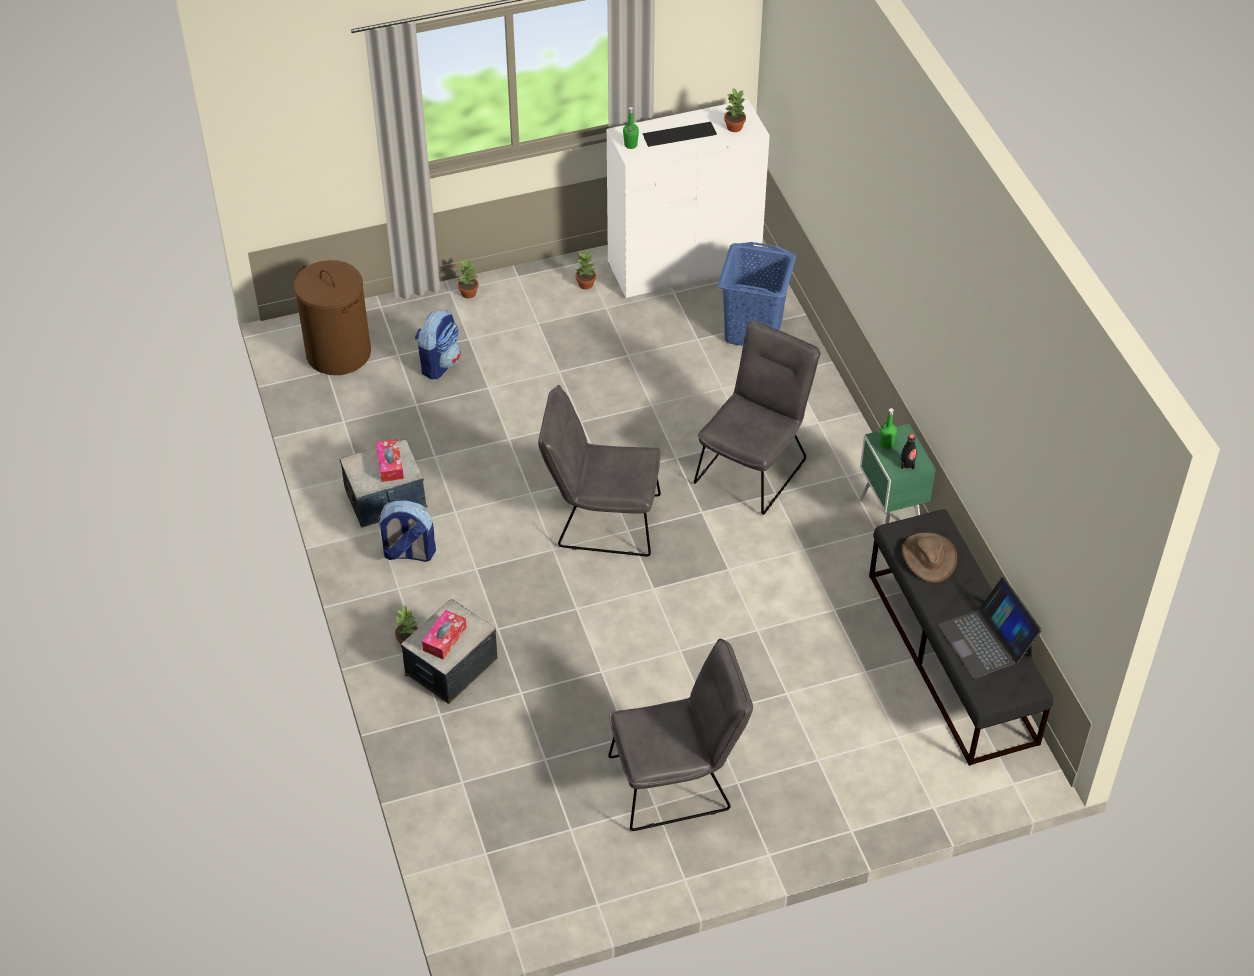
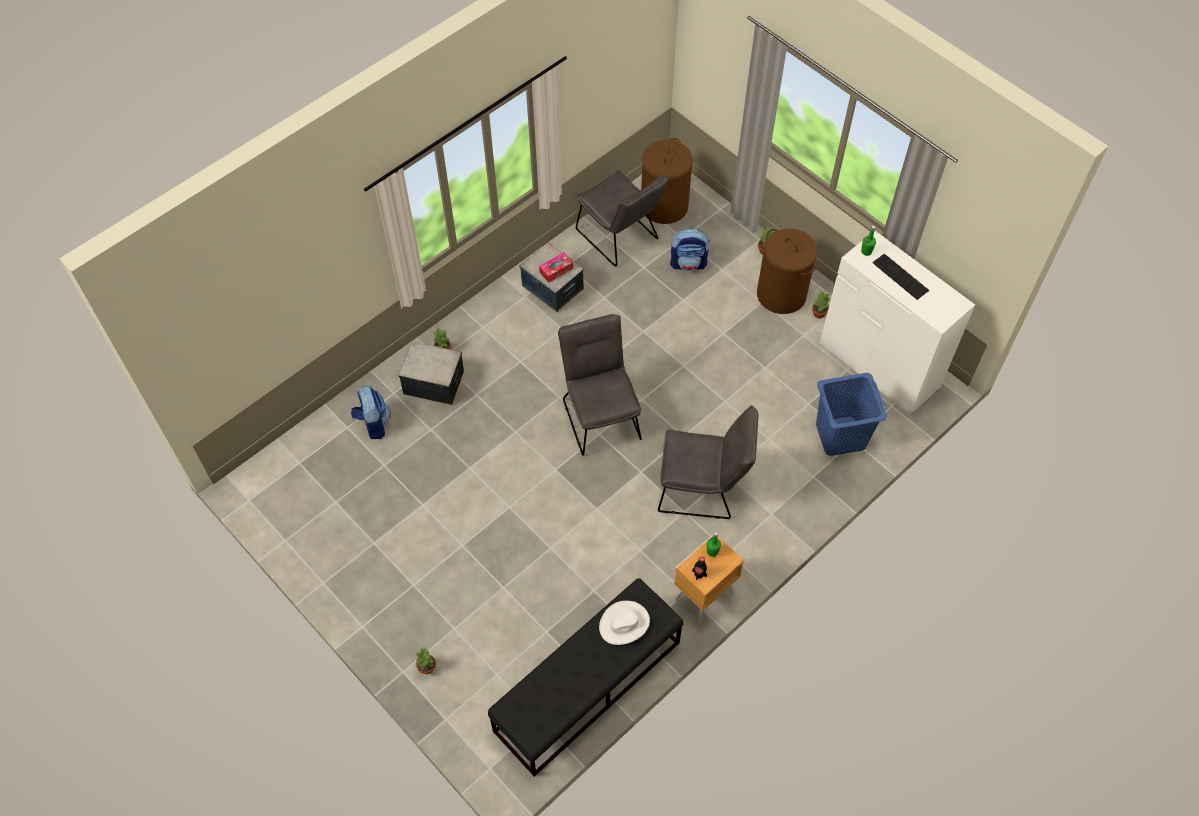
camera: 65 degrees right, 10 degrees up
backpack [377,500,436,562] -> backpack moved to [351,386,391,439]
tissue box [422,610,467,659] -> none
grey chair [608,639,753,831] -> grey chair moved to [576,170,668,267]
potted plant [724,88,746,132] -> potted plant moved to [416,647,436,674]
green nightstand [859,424,936,524] -> brown nightstand [674,535,744,623]
brown hat [902,532,957,583] -> white hat [599,601,650,645]
laptop [938,577,1042,678] -> none
none -> brown laundry basket [757,228,818,314]

